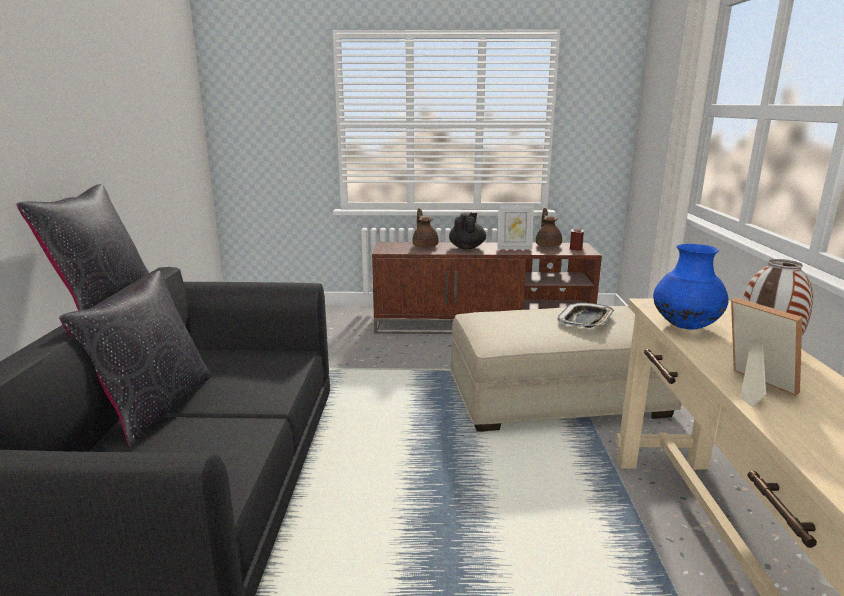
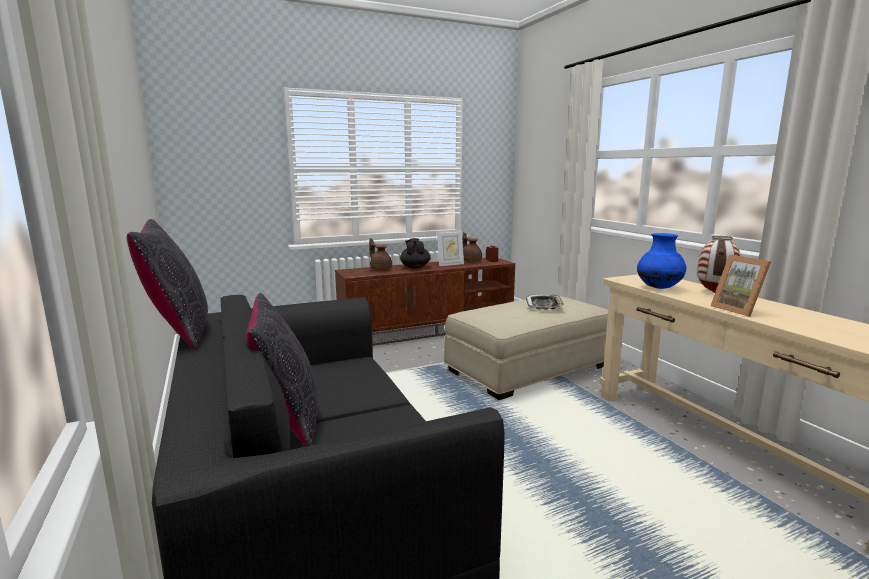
camera: 25 degrees left, 5 degrees down
picture frame [731,297,802,407] -> picture frame turned 150 degrees counterclockwise [710,254,771,317]

